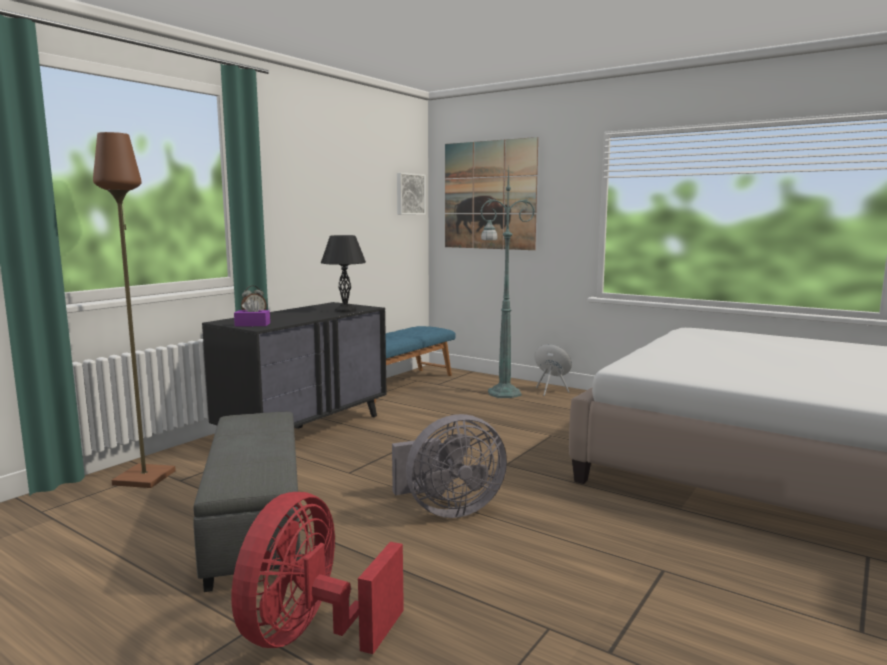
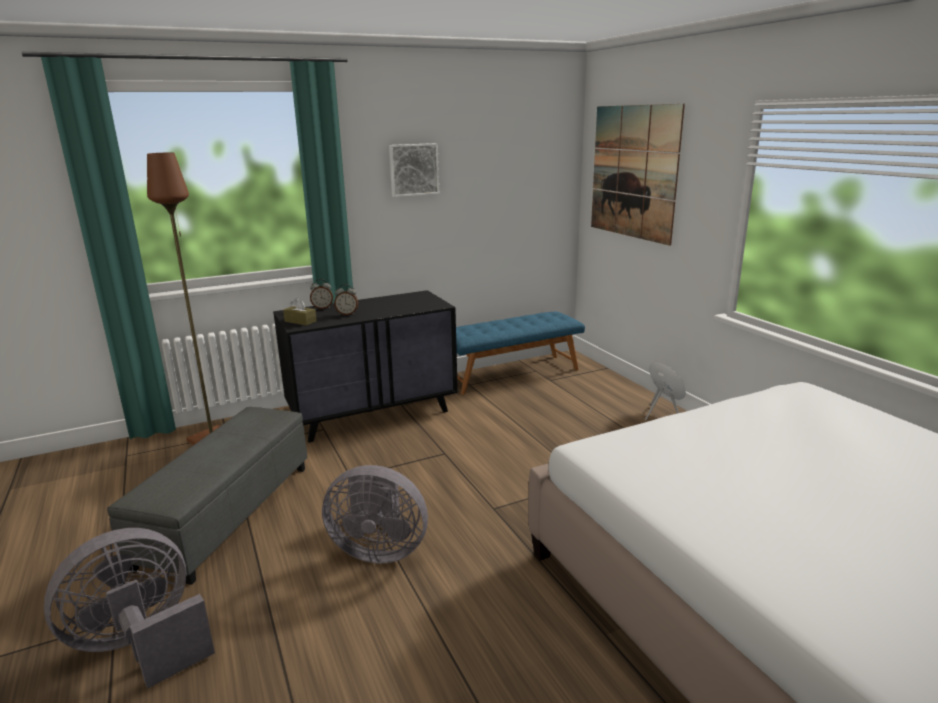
camera: 30 degrees right, 10 degrees up
red fan [232,492,404,654] -> grey fan [44,528,215,689]
purple tissue box [234,298,270,326] -> brown tissue box [283,298,317,326]
black table lamp [321,235,366,313] -> none
picture [397,173,425,215] -> picture moved to [389,143,439,197]
green floor lamp [480,167,535,398] -> none
none -> alarm clock [334,284,358,315]

